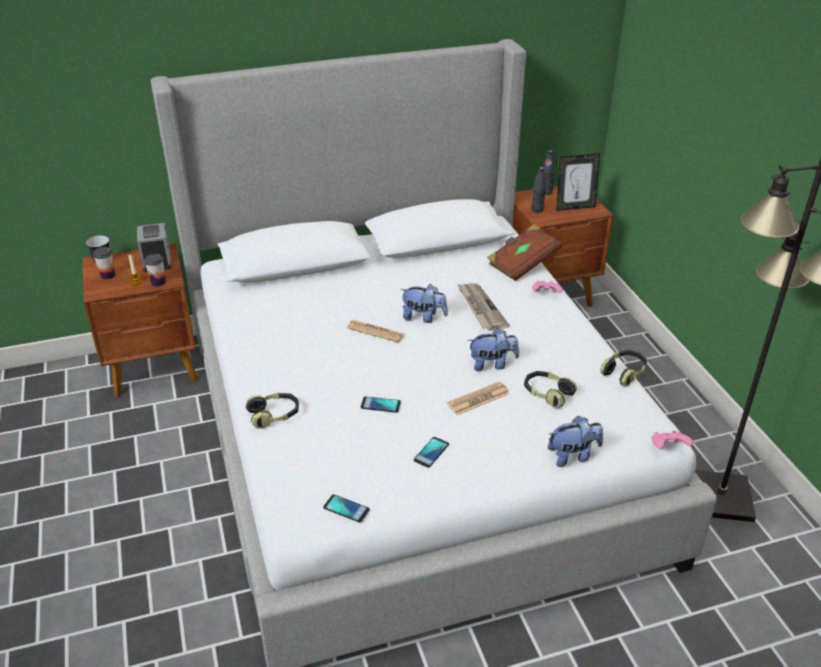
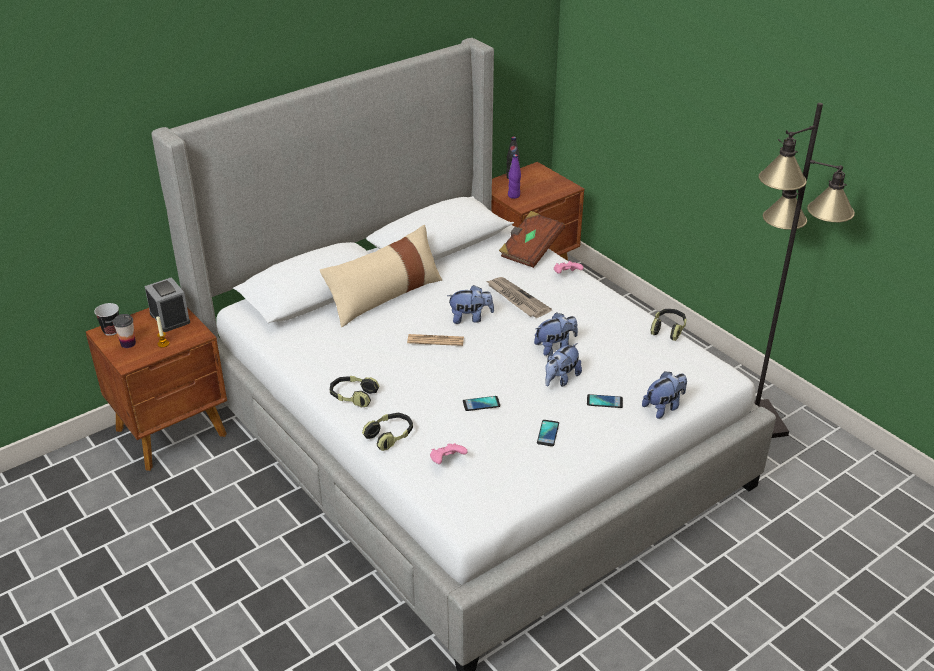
camera: 20 degrees left, 0 degrees up
cup [144,254,165,287] -> none
phone [323,495,370,522] -> phone moved to [587,394,623,408]
newspaper [447,382,509,415] -> plush toy [545,343,582,387]
headphones [524,371,577,408] -> headphones moved to [330,376,379,407]
black bottle [531,167,546,212] -> purple bottle [508,154,521,199]
picture frame [556,153,600,211] -> none
pink game controller [652,431,693,449] -> pink game controller moved to [430,443,468,464]
none -> beige pillow [320,225,443,327]

